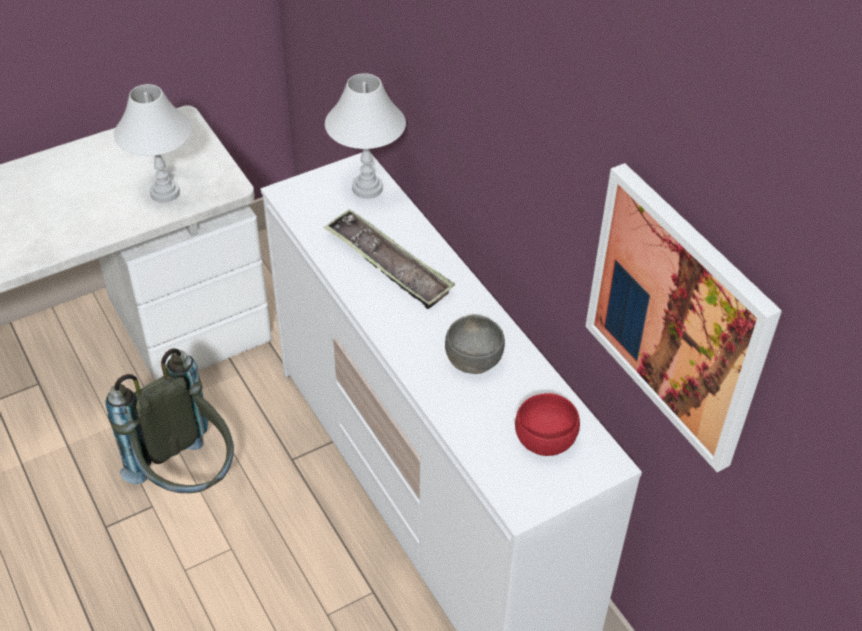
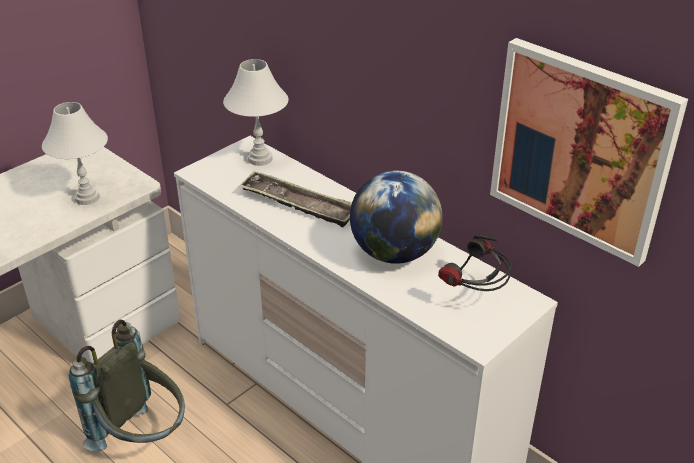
camera: 15 degrees left, 10 degrees down
grey bowl [445,315,505,374] -> globe [350,171,443,264]
red bowl [515,393,580,456] -> headphones [438,234,512,291]

